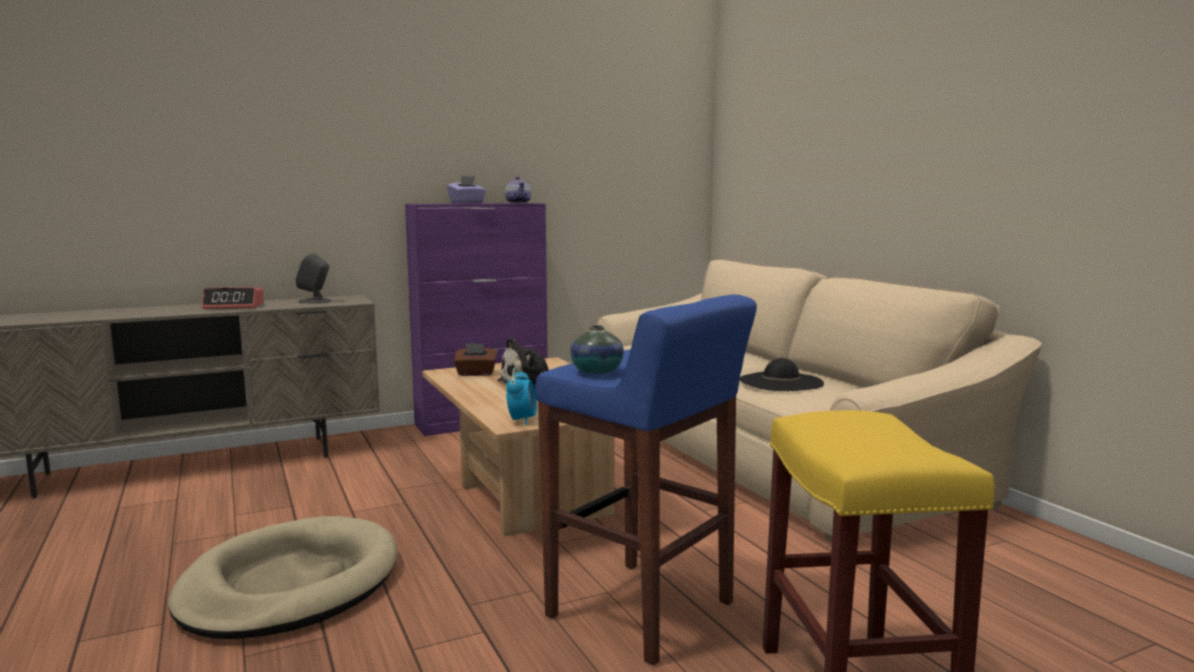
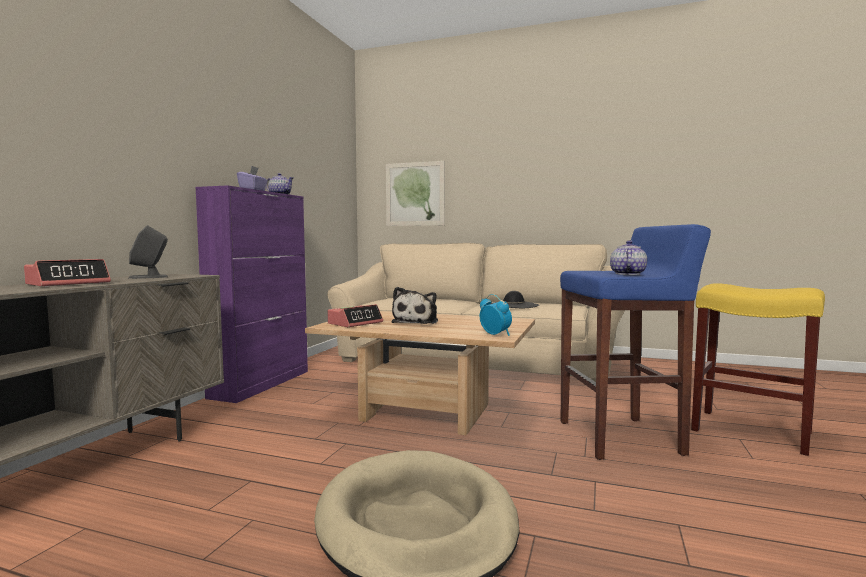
camera: 45 degrees left, 5 degrees down
brown tissue box [454,343,497,376] -> alarm clock [327,304,383,327]
vase [570,325,624,374] -> teapot [610,240,647,275]
none -> picture [386,161,445,226]

